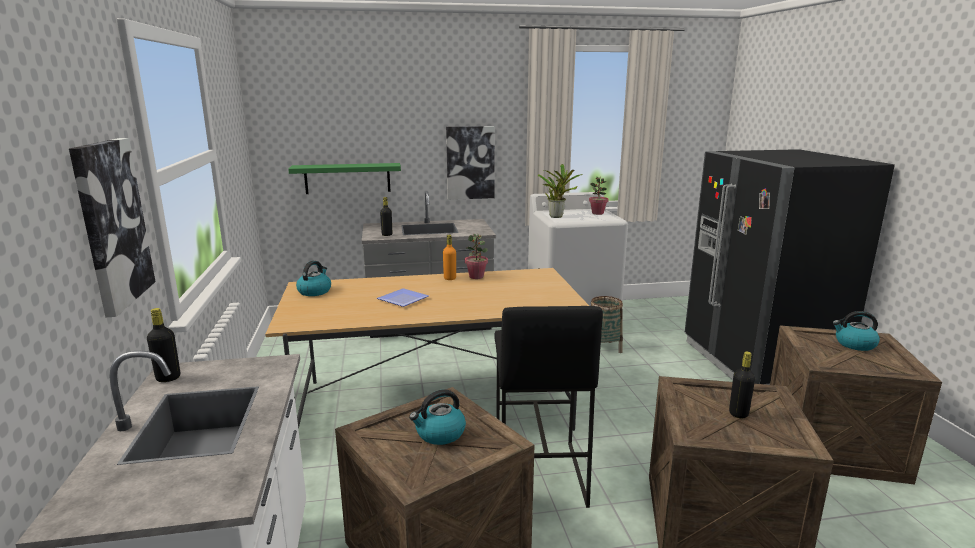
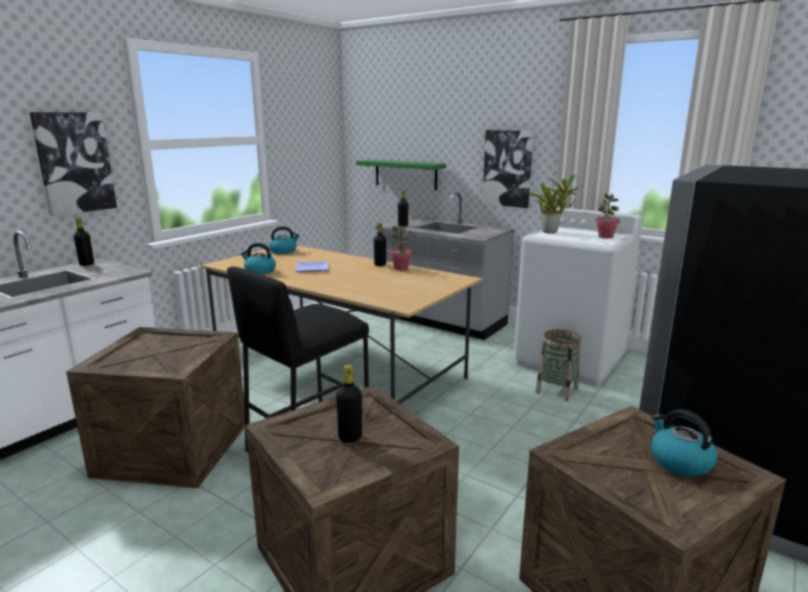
camera: 45 degrees right, 0 degrees up
kettle [409,389,466,445] -> kettle moved to [241,243,276,275]
orange bottle [443,235,456,280] -> black bottle [374,223,386,266]

